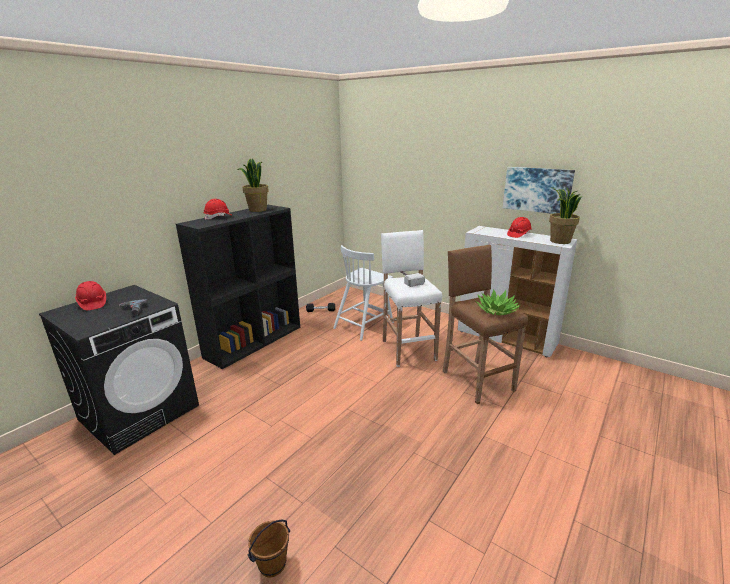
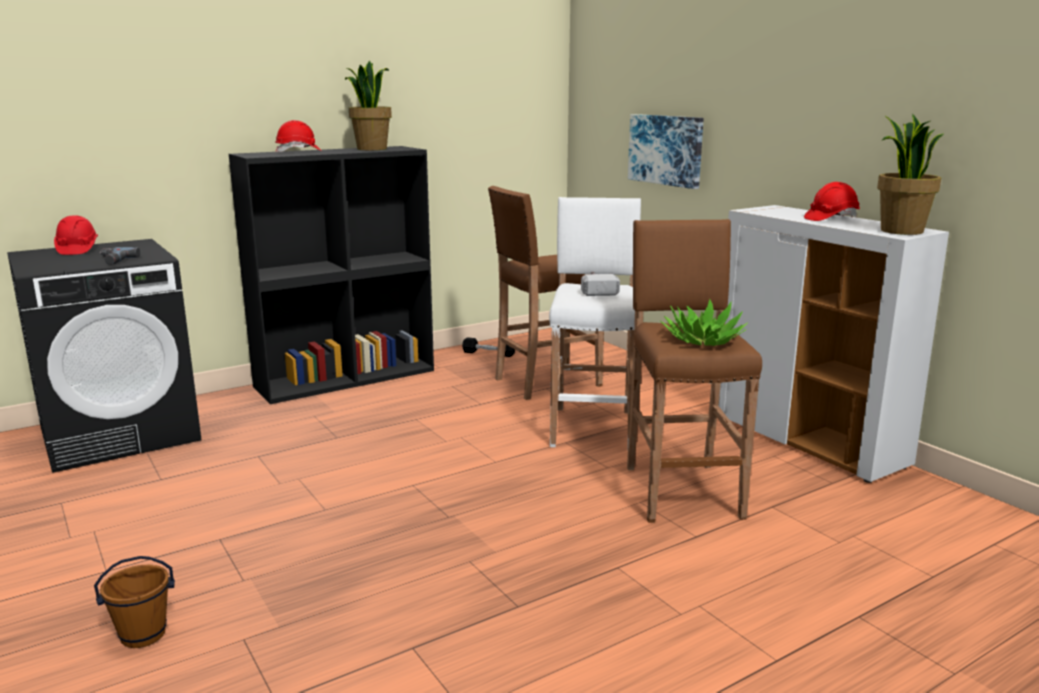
camera: 20 degrees right, 5 degrees down
white chair [333,245,394,341] -> brown stool [488,186,604,400]
picture [503,167,575,214] -> picture moved to [628,114,704,189]

